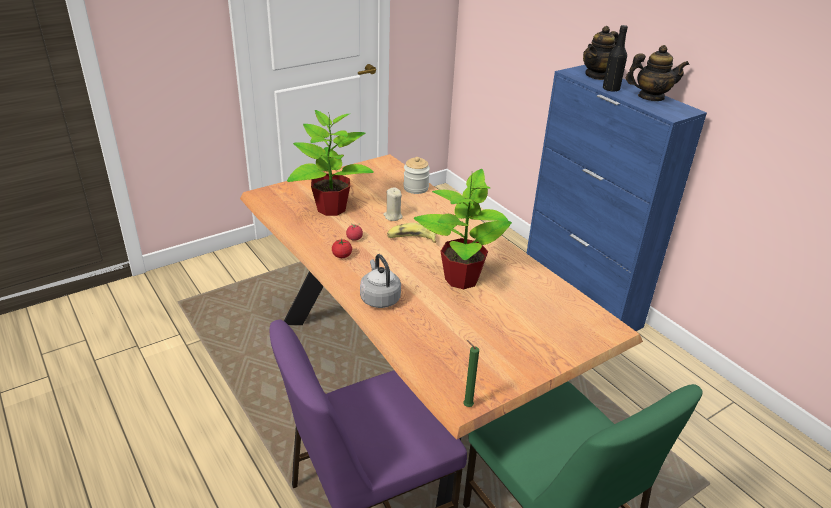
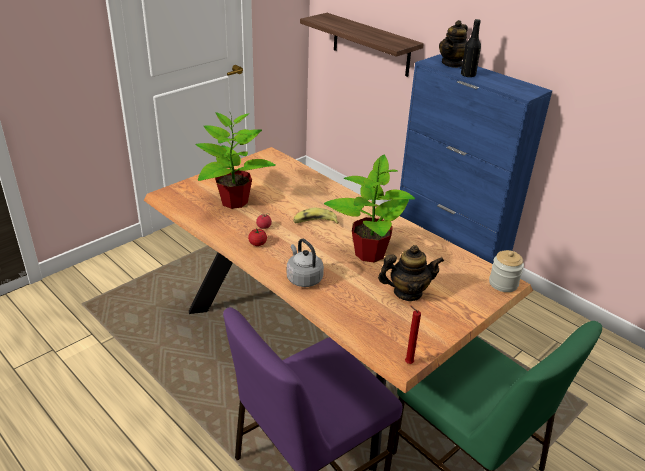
camera: 10 degrees left, 0 degrees up
beige candle [383,188,403,221] -> none
jar [403,157,430,194] -> jar moved to [489,250,524,292]
green candle [463,340,479,407] -> red candle [405,305,421,364]
teapot [626,45,689,101] -> teapot moved to [378,245,444,301]
none -> shelf [300,13,424,77]

